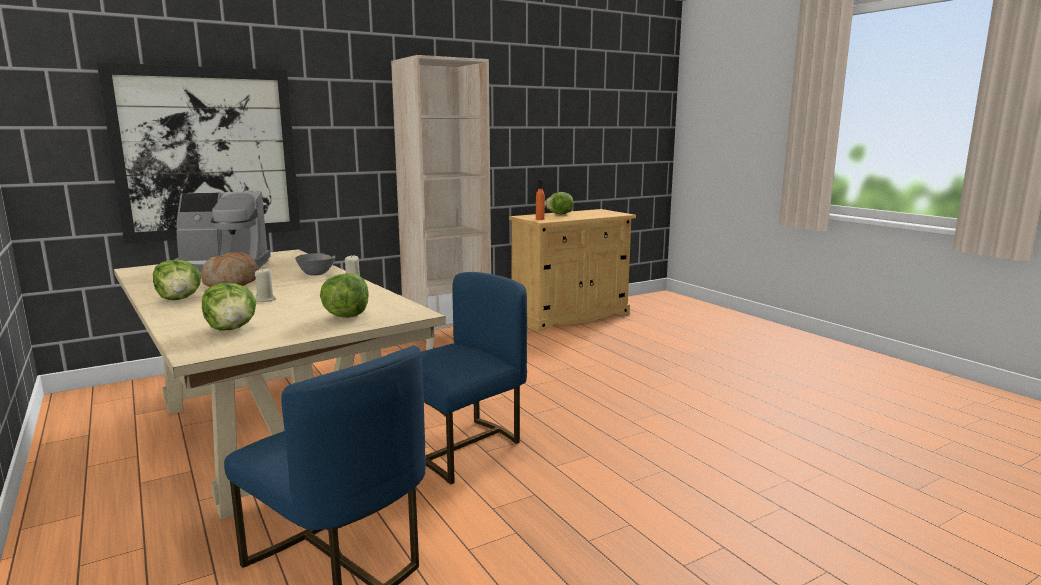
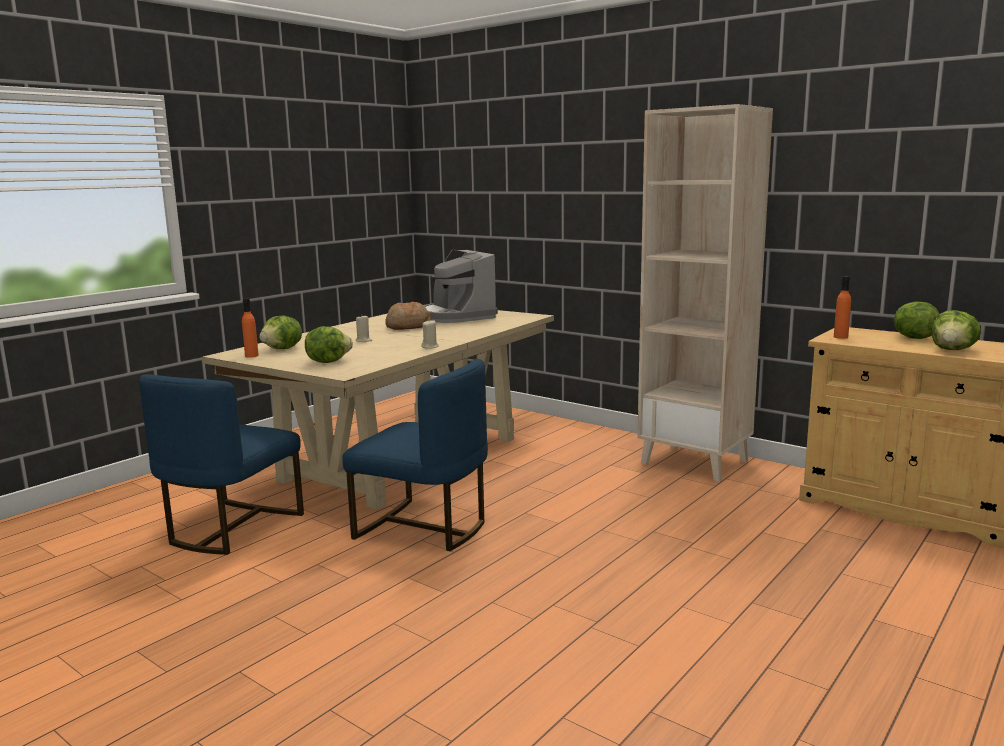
camera: 70 degrees right, 0 degrees up
picture [97,62,300,244] -> none
lettuce [153,260,201,300] -> lettuce moved to [932,310,981,350]
grey bowl [295,253,335,276] -> none
none -> orange bottle [242,298,259,358]

